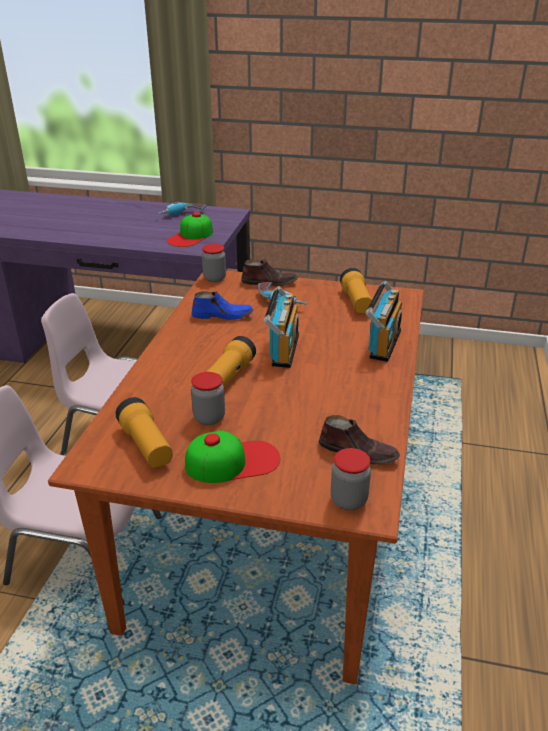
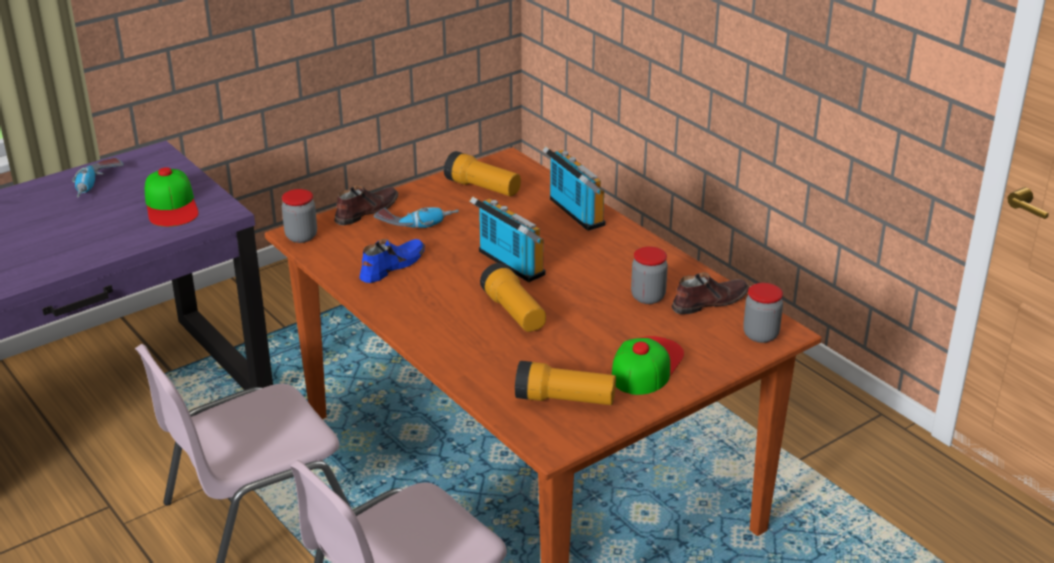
camera: 50 degrees left, 0 degrees up
jar [191,372,225,425] -> jar moved to [631,247,668,304]

